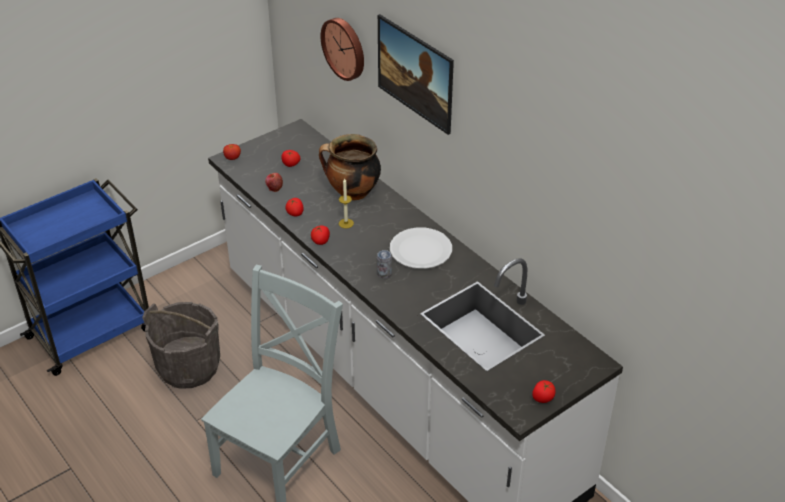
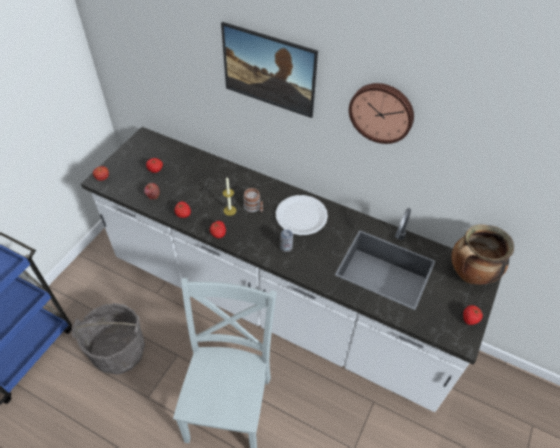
camera: 25 degrees left, 10 degrees up
cooking pot [319,134,381,200] -> cooking pot moved to [451,224,514,285]
wall clock [321,18,364,81] -> wall clock moved to [349,83,414,144]
none -> mug [243,188,263,212]

